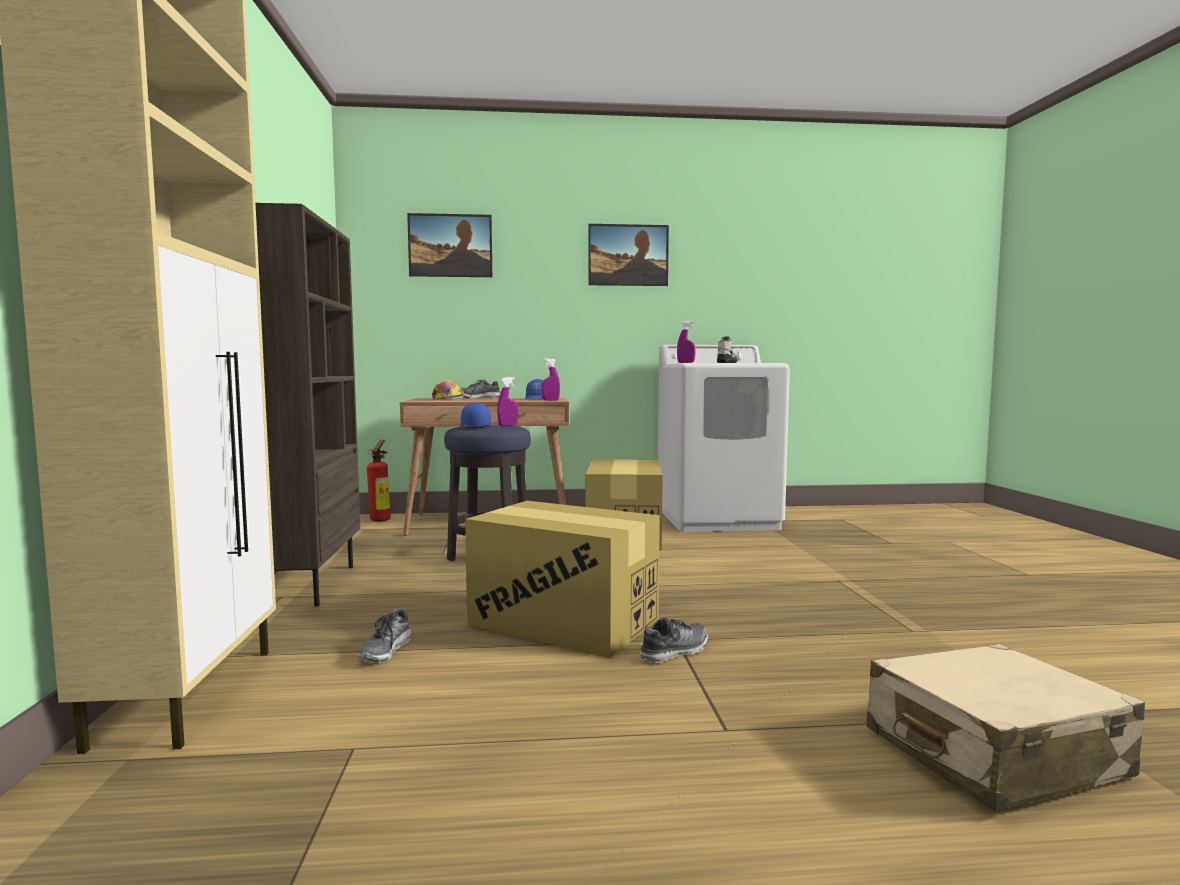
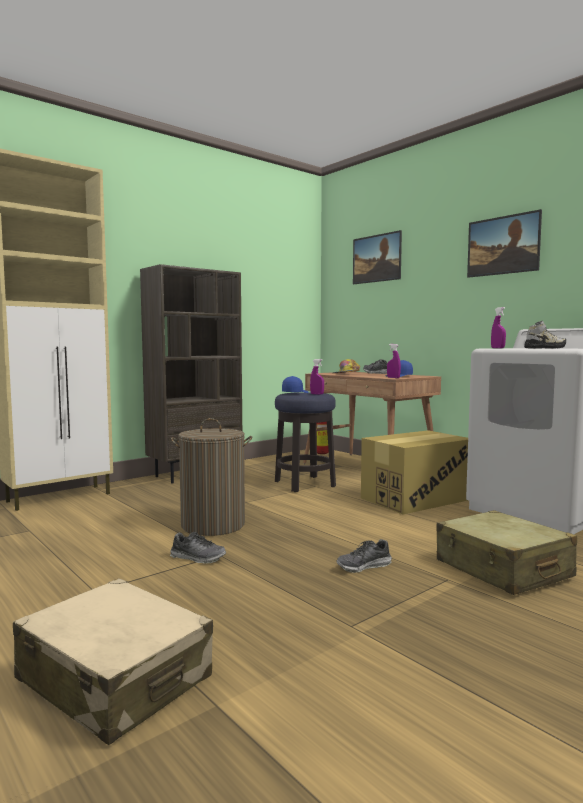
camera: 55 degrees right, 0 degrees up
shoe [357,609,411,663] -> shoe moved to [337,539,392,573]
cardboard box [465,501,660,658] -> laundry basket [171,418,252,536]
none -> beige suitcase [436,510,577,595]

